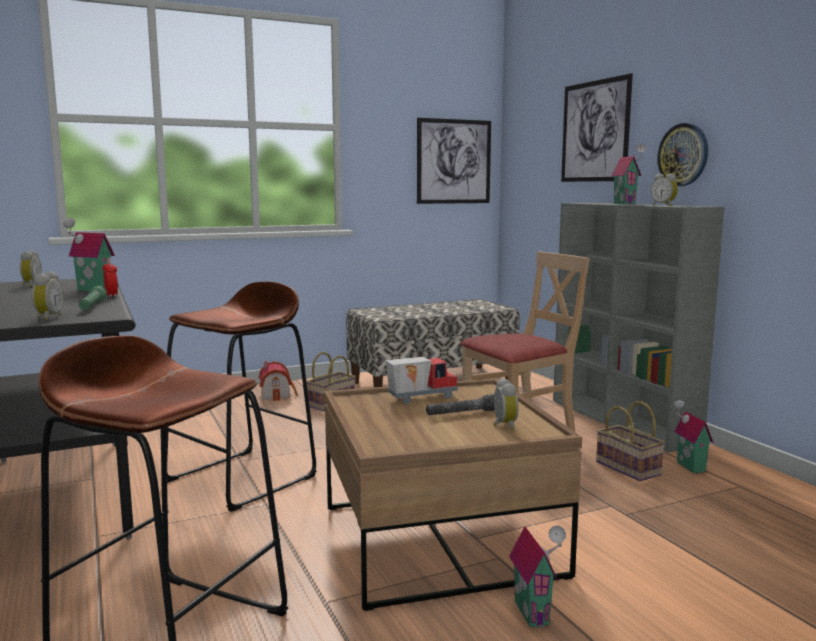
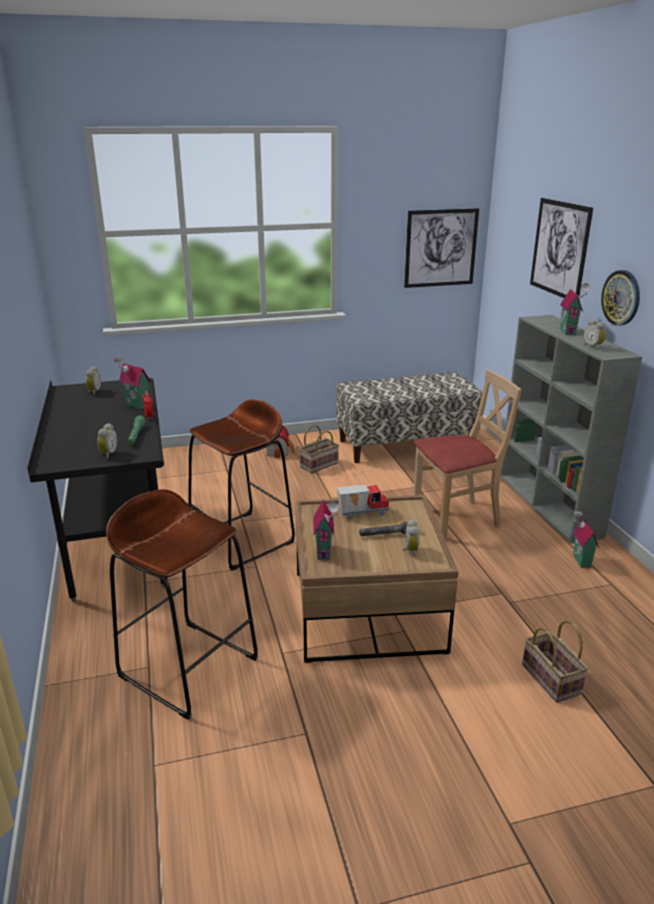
camera: 10 degrees right, 15 degrees up
toy house [509,525,566,628] -> toy house moved to [313,500,339,561]
basket [596,401,665,481] -> basket moved to [522,620,588,702]

